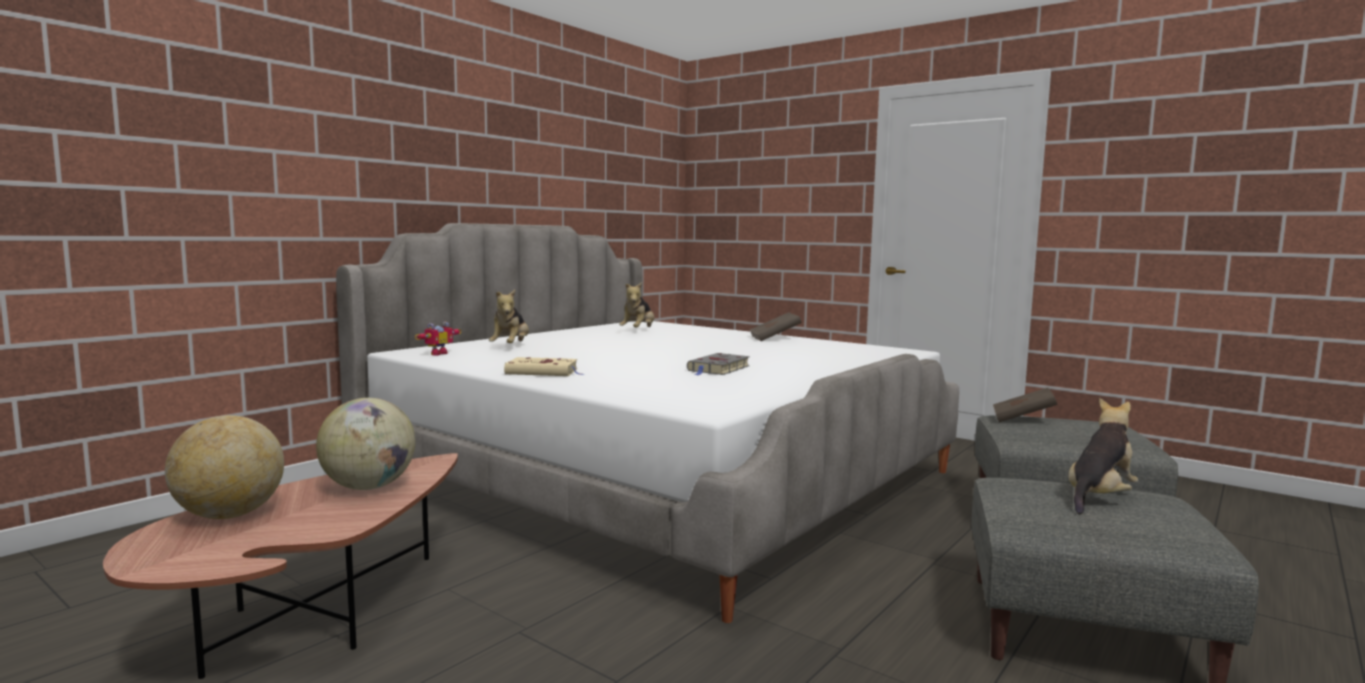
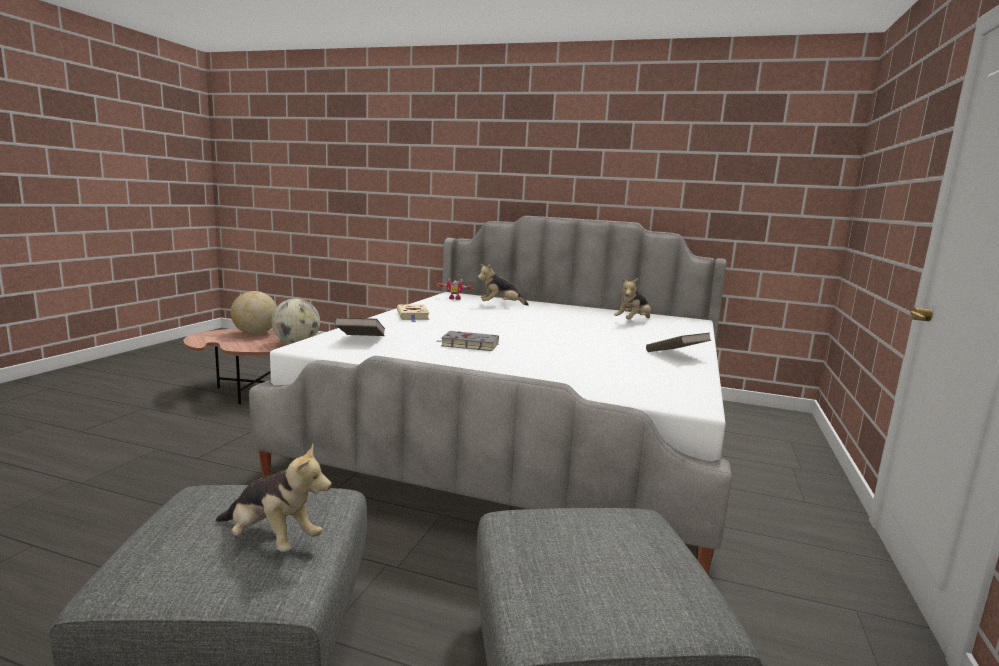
camera: 70 degrees right, 5 degrees up
plush toy [619,282,654,327] -> plush toy turned 45 degrees counterclockwise [614,278,651,319]
brown book [993,388,1058,422] -> brown book moved to [334,317,385,336]

